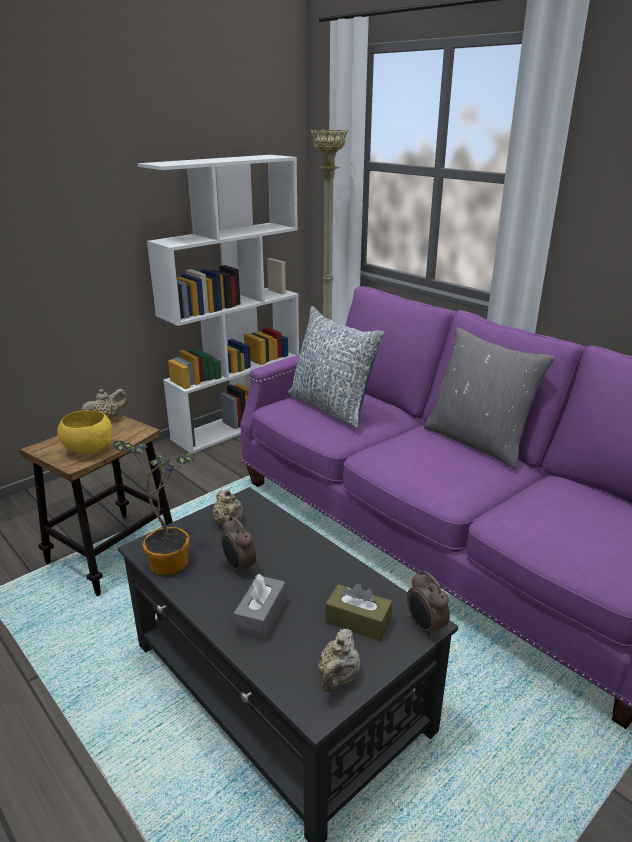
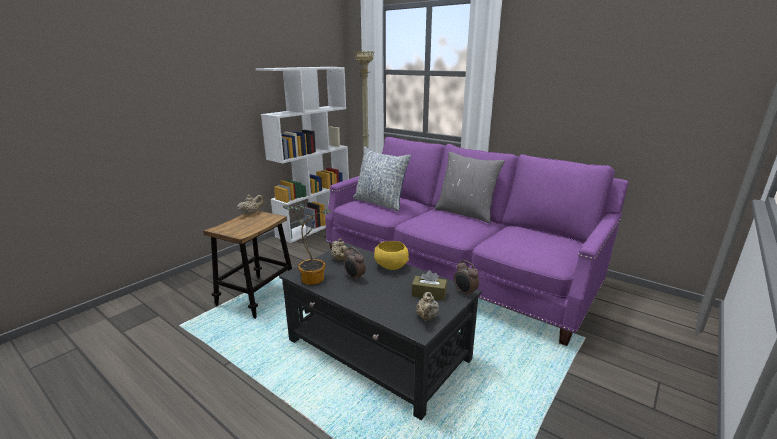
camera: 10 degrees left, 5 degrees down
yellow bowl [57,410,113,454] -> yellow bowl moved to [374,241,409,270]
grey tissue box [234,574,286,640] -> none

